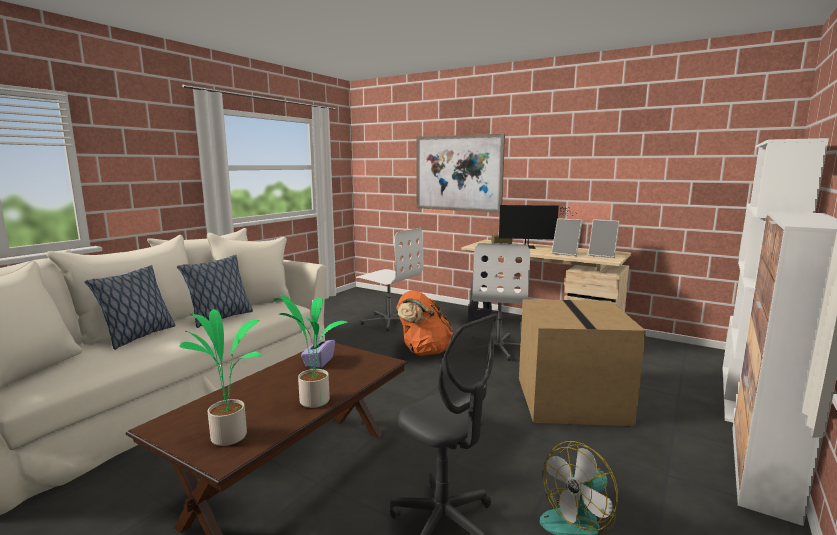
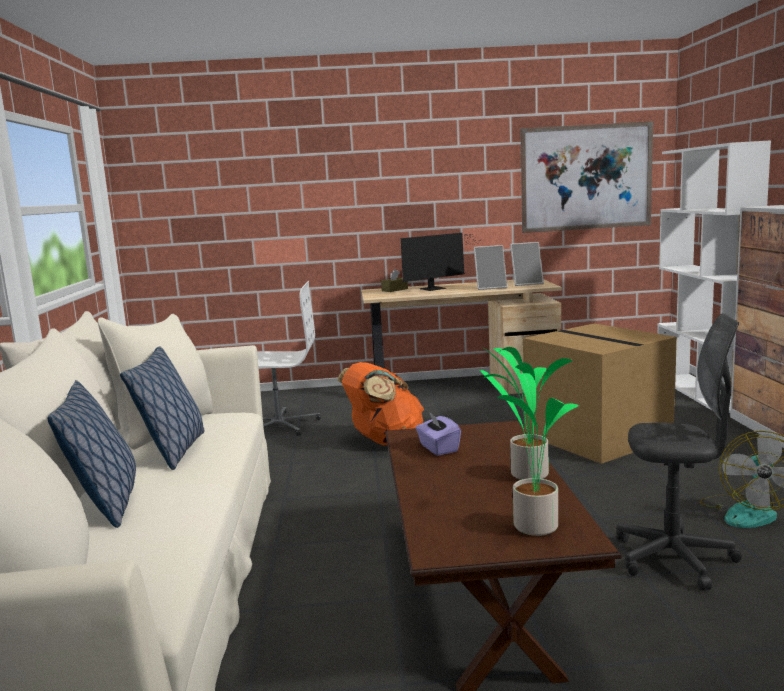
camera: 35 degrees left, 0 degrees up
picture [416,134,505,213] -> picture moved to [520,121,653,233]
white office chair [473,243,530,361] -> none

